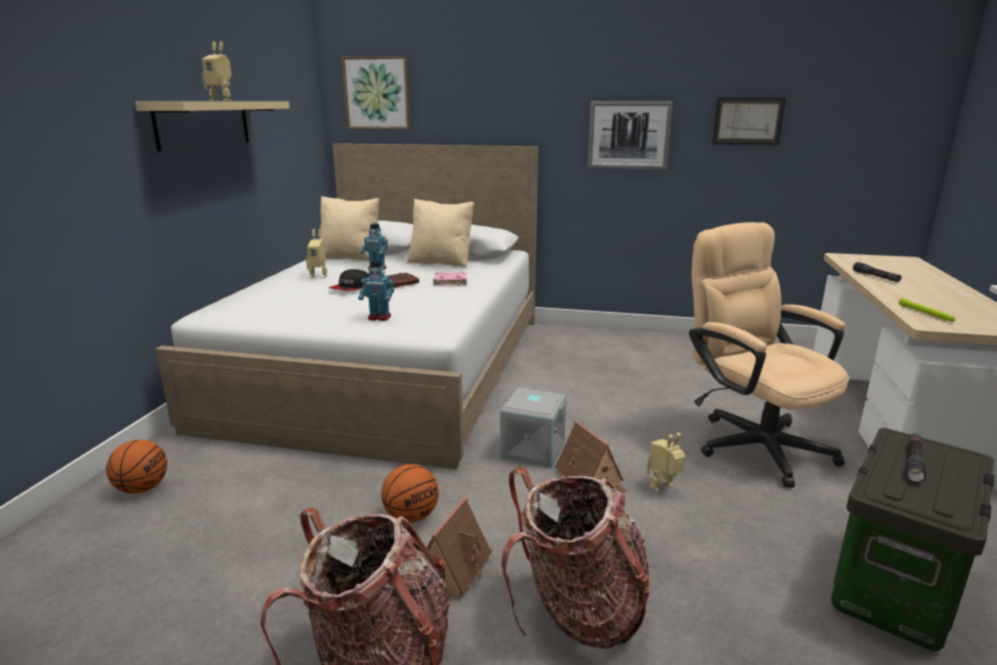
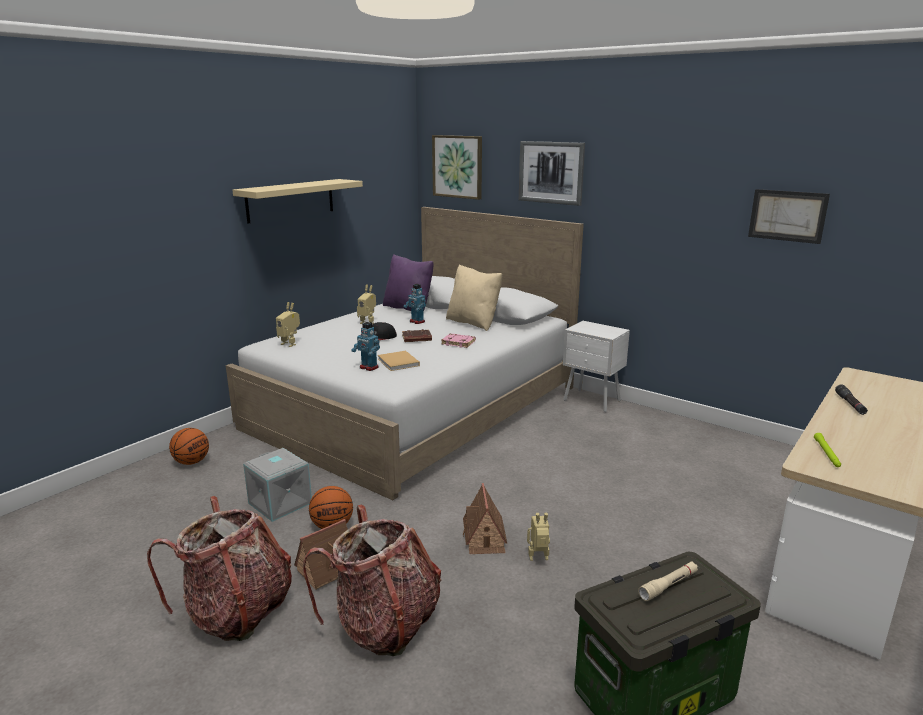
camera: 25 degrees right, 0 degrees up
toy robot [202,41,232,101] -> toy robot moved to [276,302,300,347]
beige pillow [320,196,379,261] -> purple pillow [383,254,434,312]
grey storage box [500,388,567,468] -> grey storage box moved to [243,448,312,522]
picture [588,101,673,170] -> picture moved to [519,141,585,206]
beige office chair [689,222,849,488] -> none
black flashlight [906,434,926,482] -> beige flashlight [638,562,698,601]
none -> beige book [378,351,420,371]
none -> white nightstand [563,321,630,412]

